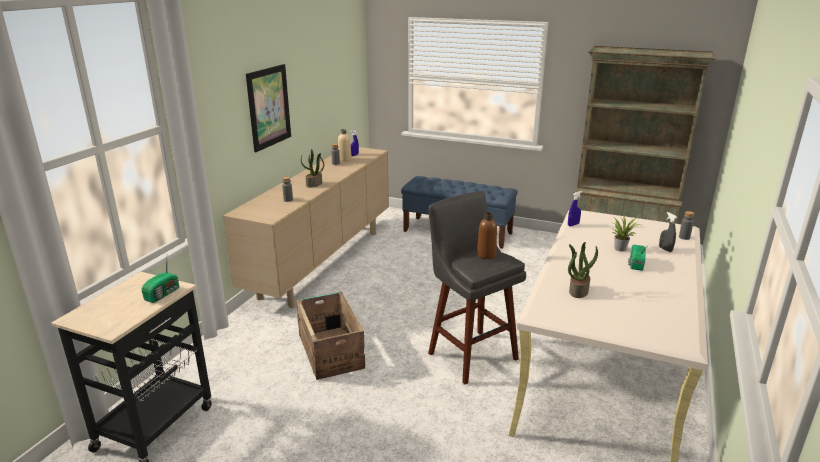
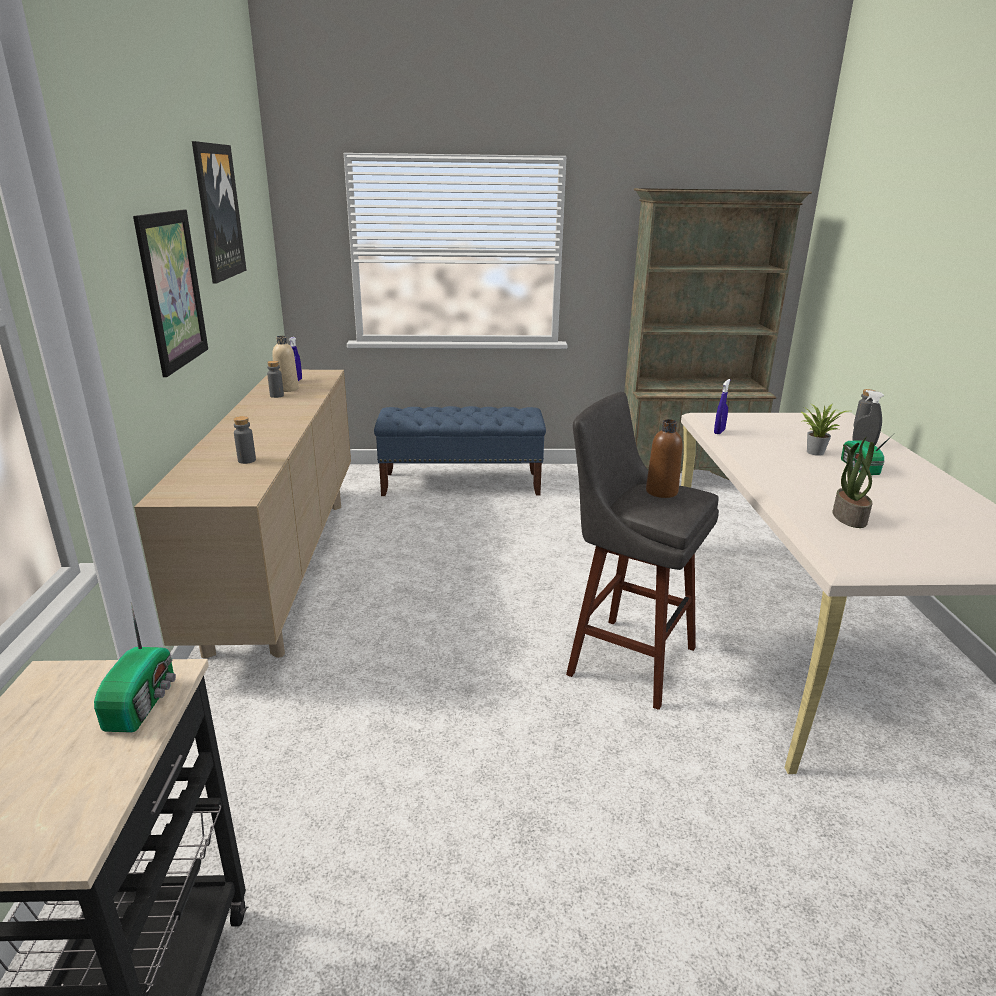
camera: 25 degrees left, 0 degrees up
crate [296,291,365,380] -> none
potted plant [301,149,324,188] -> none
none -> picture [192,141,246,284]

